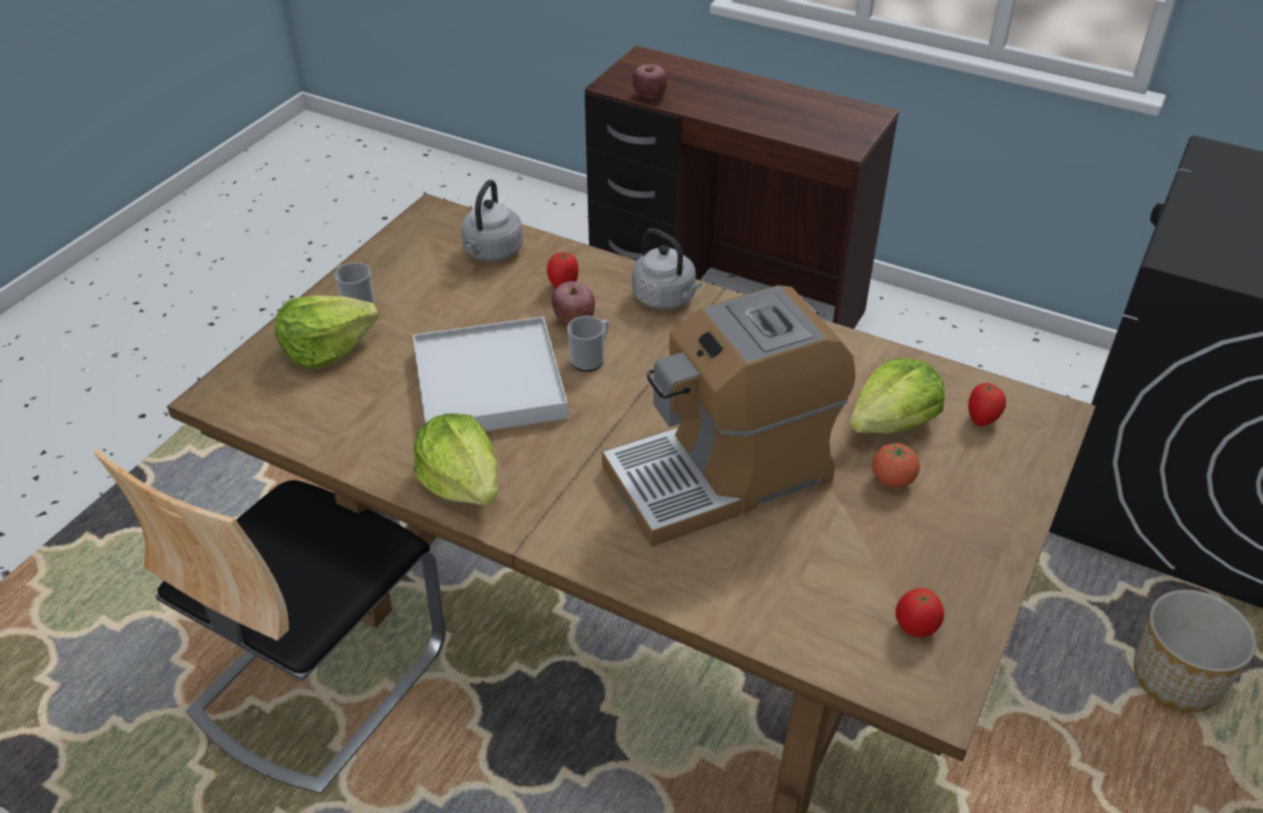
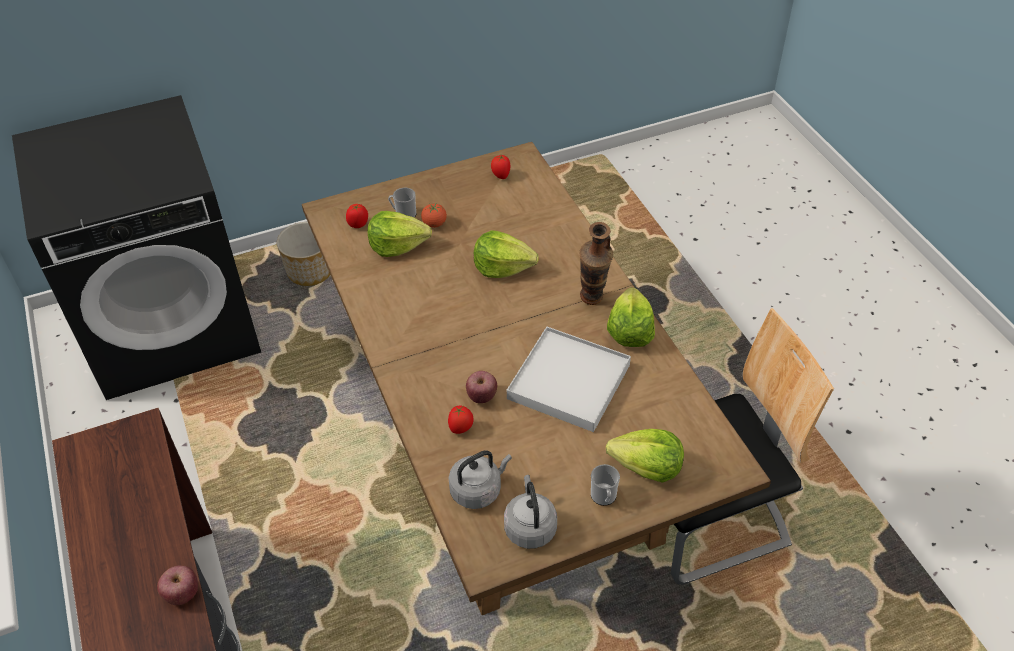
camera: 140 degrees left, 5 degrees up
mug [567,316,609,372] -> mug moved to [388,188,416,218]
coffee machine [602,285,856,547] -> lettuce [474,230,539,278]
grey kettle [632,228,702,309] -> grey kettle moved to [504,475,557,549]
none -> vase [580,222,613,305]

